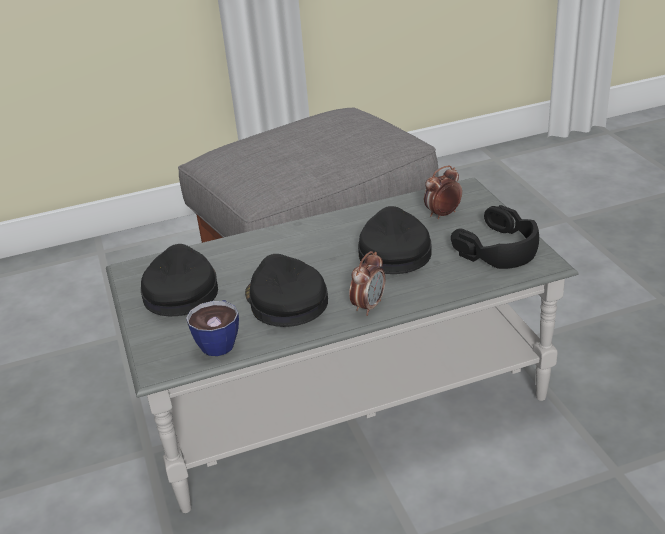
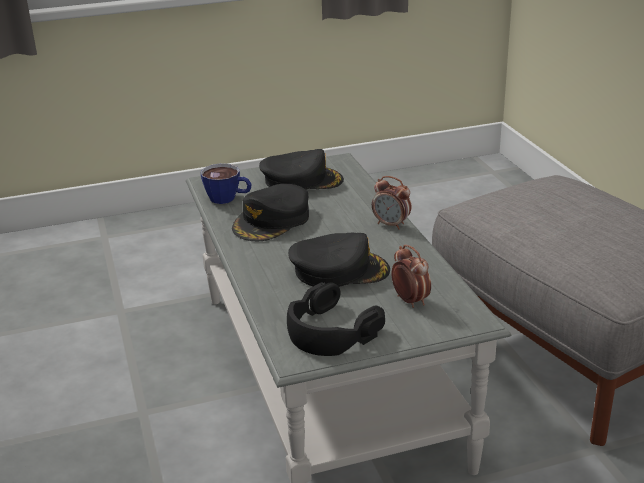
camera: 90 degrees right, 5 degrees down
black cap [245,254,328,327] -> black cap turned 150 degrees clockwise [232,184,309,241]
alarm clock [349,251,385,316] -> alarm clock moved to [372,176,411,230]

